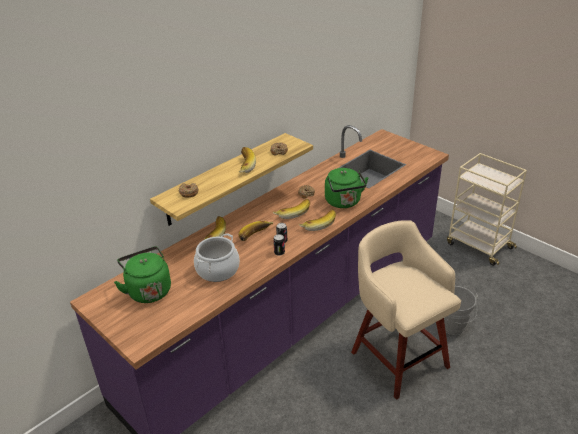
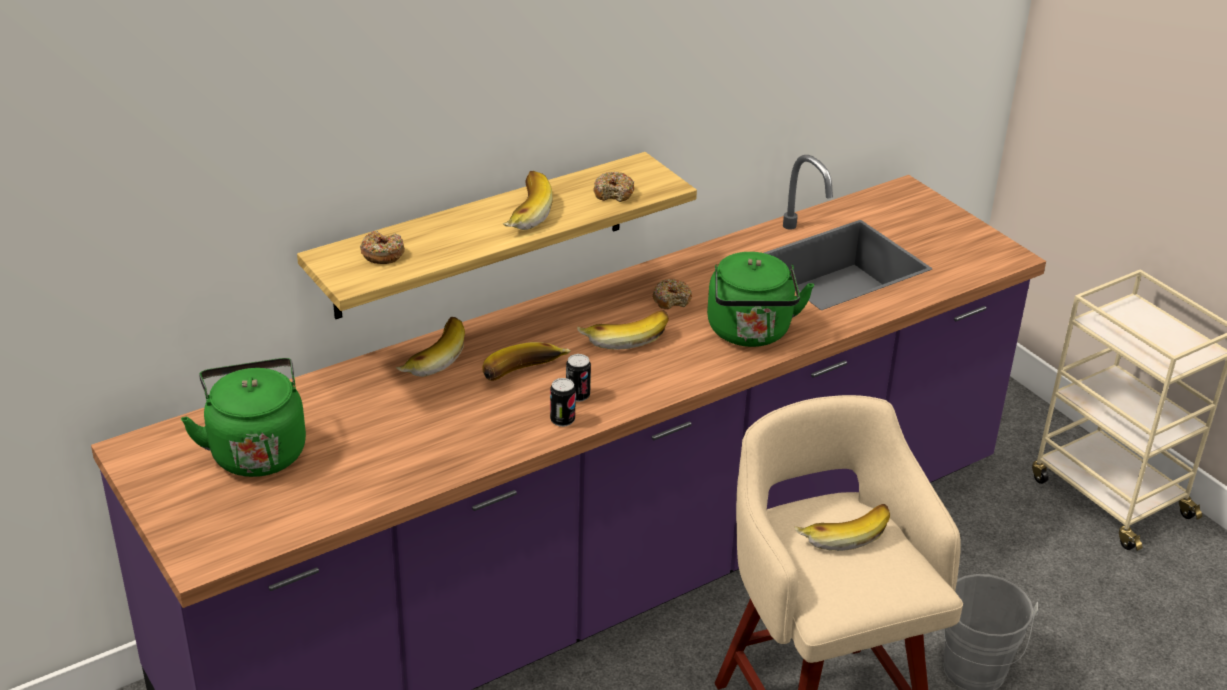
camera: 10 degrees right, 0 degrees up
cooking pot [194,233,240,282] -> none
banana [299,209,336,231] -> banana moved to [795,504,890,551]

